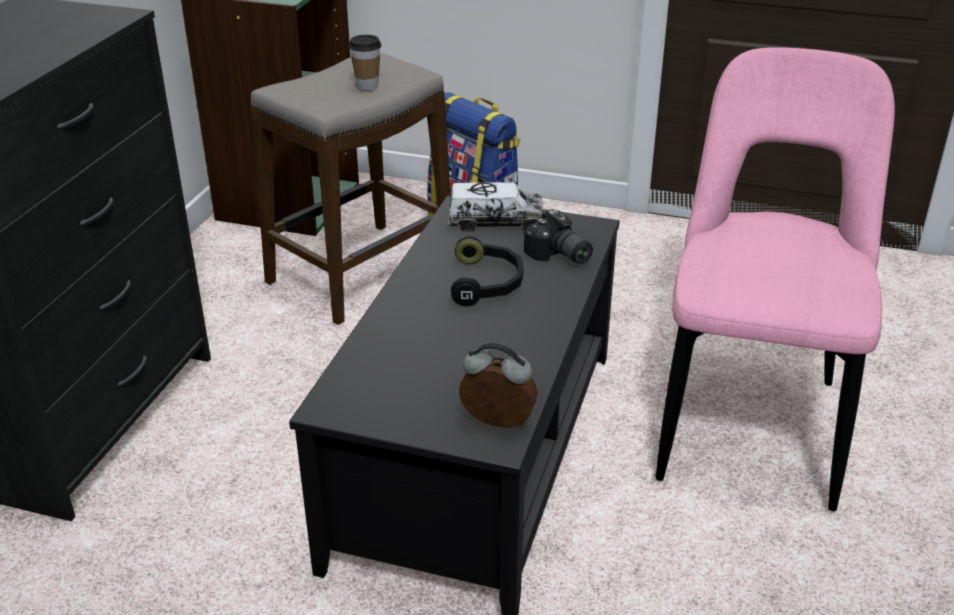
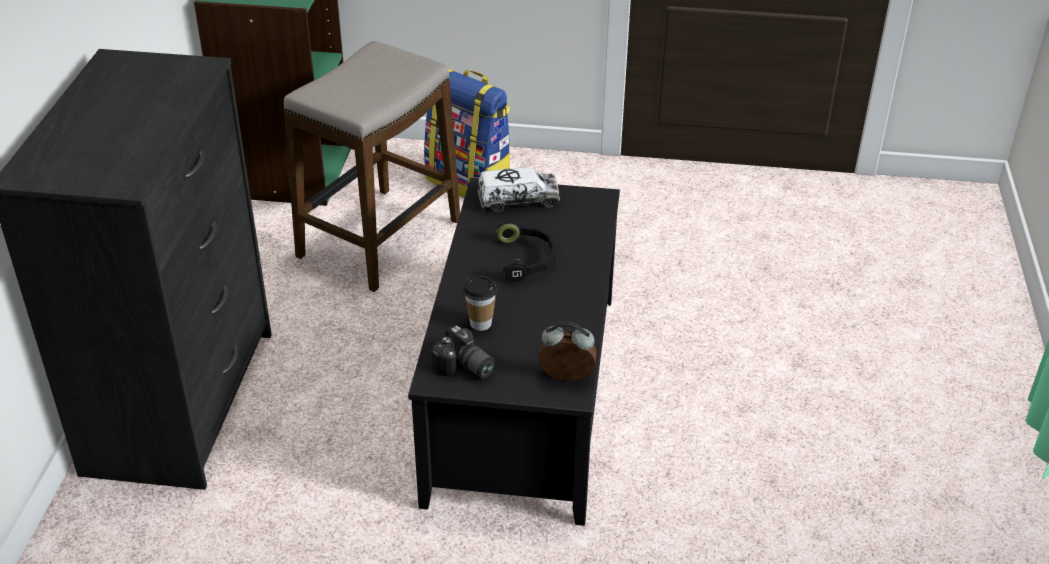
camera: 10 degrees left, 5 degrees up
cup [348,35,382,90] -> cup moved to [463,275,497,331]
camera [524,209,593,264] -> camera moved to [431,325,497,379]
pink chair [655,47,895,511] -> none

